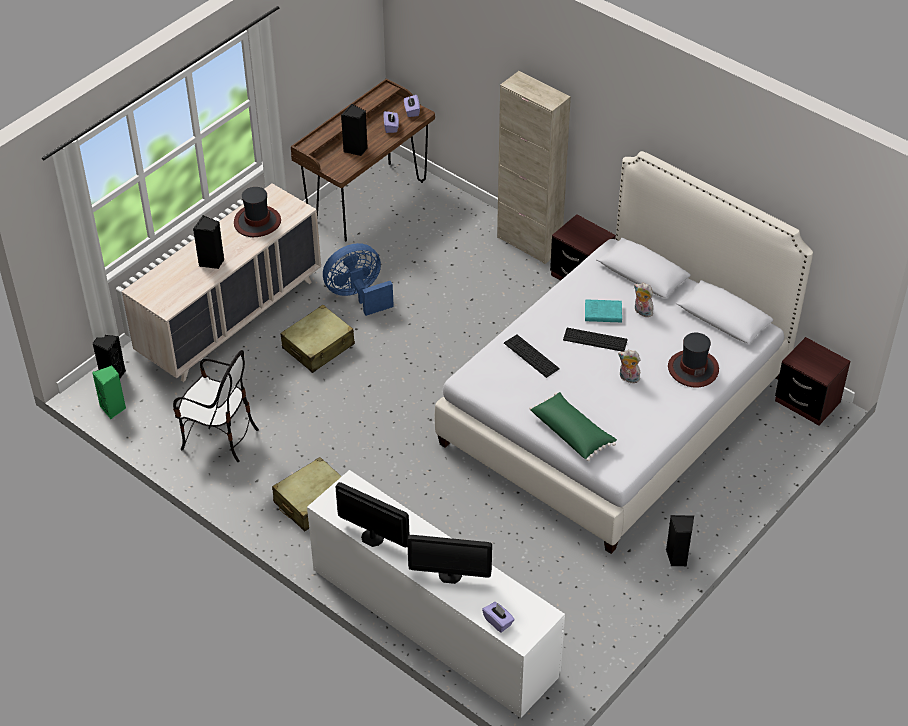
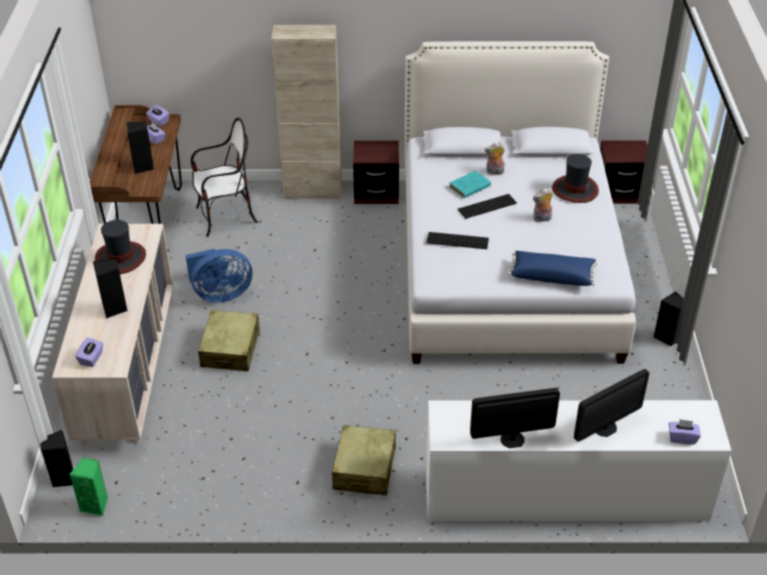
camera: 40 degrees left, 5 degrees down
chair [173,350,259,462] -> chair moved to [191,118,258,237]
blue fan [323,243,394,316] -> blue fan turned 135 degrees counterclockwise [185,249,252,303]
green pillow [529,392,617,461] -> blue pillow [508,251,598,286]
none -> purple tissue box [76,337,104,367]

